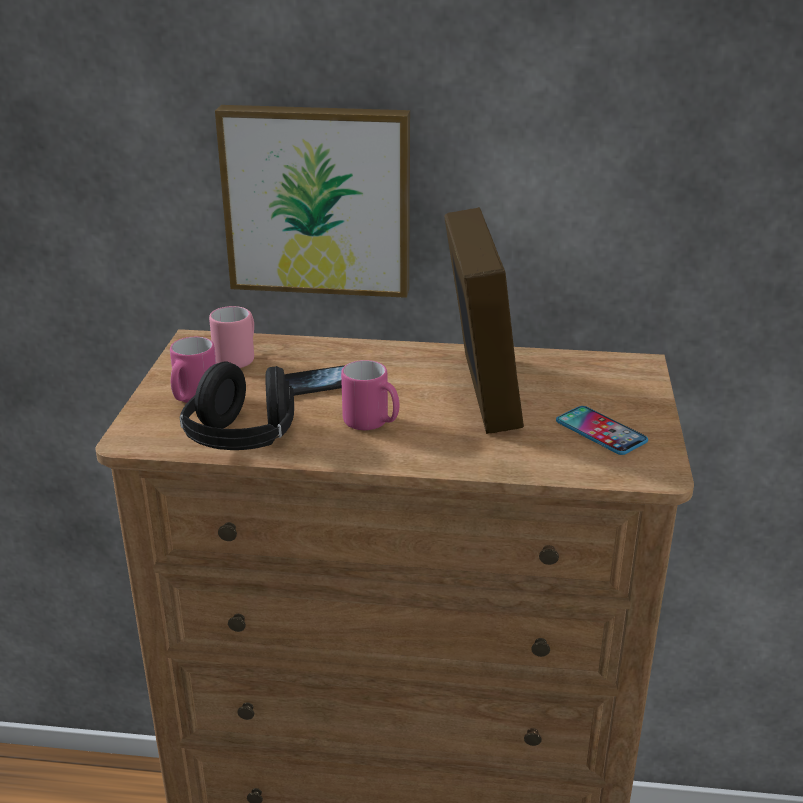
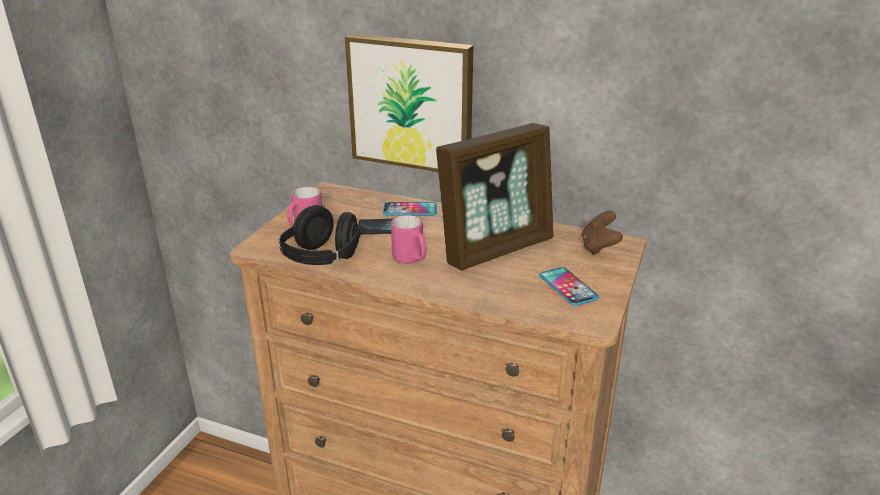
camera: 15 degrees right, 0 degrees up
pink mug [209,306,254,368] -> none
picture frame [444,207,524,434] -> picture frame turned 45 degrees clockwise [436,123,554,270]
none -> phone [383,202,437,216]
none -> brown game controller [581,211,623,255]

